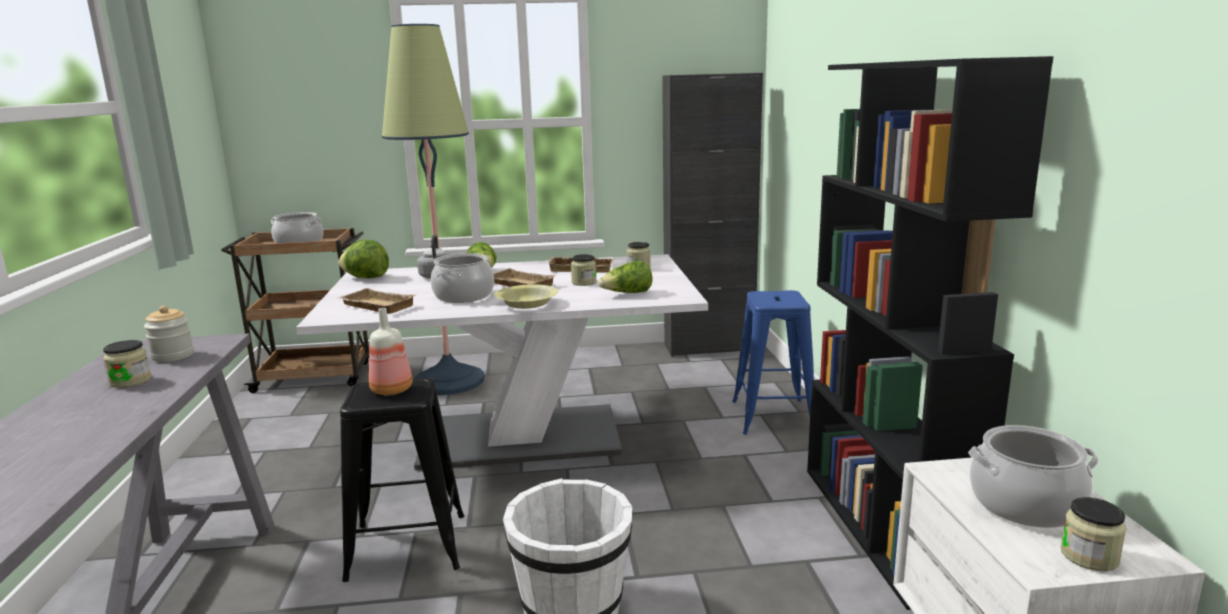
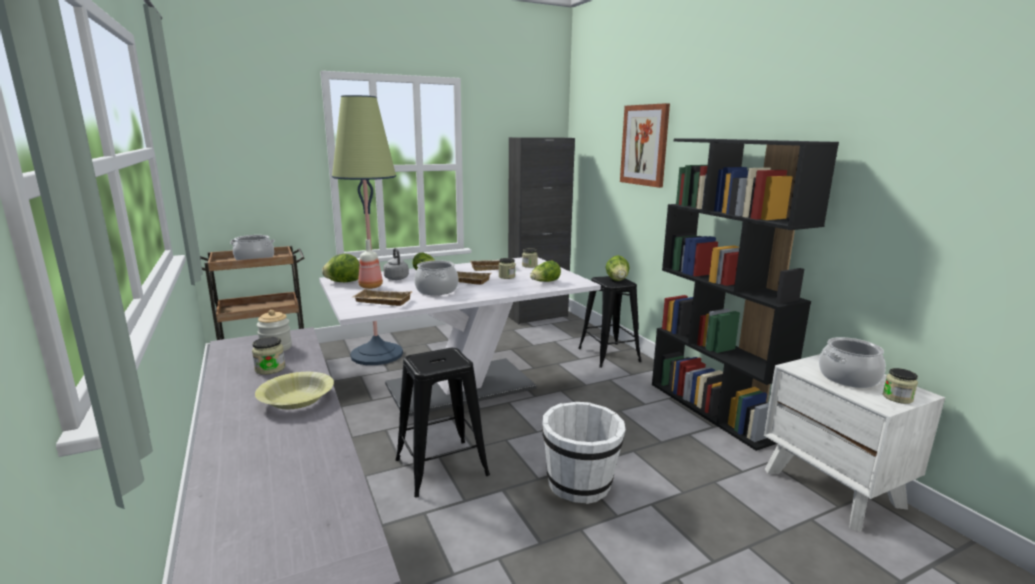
camera: 20 degrees left, 0 degrees up
bottle [369,308,413,395] -> bottle moved to [358,239,383,289]
yellow bowl [495,284,558,309] -> yellow bowl moved to [255,372,334,409]
blue stool [732,290,814,435] -> black stool [578,276,642,368]
none -> lettuce [606,255,630,281]
none -> picture [620,103,670,188]

